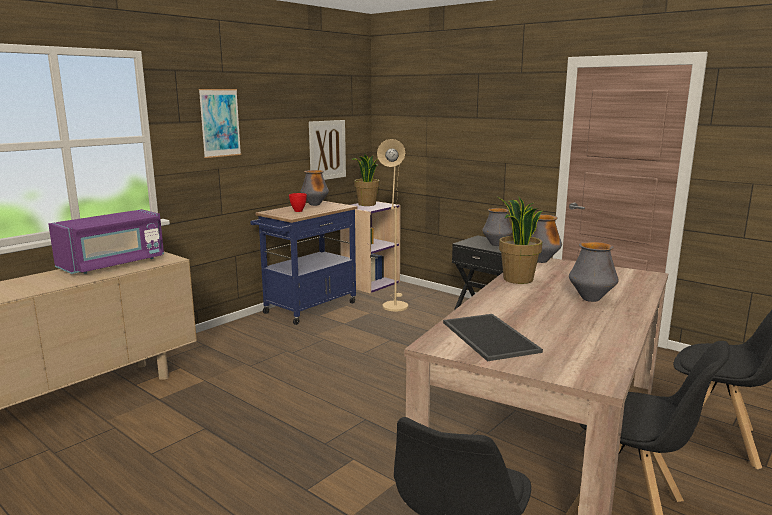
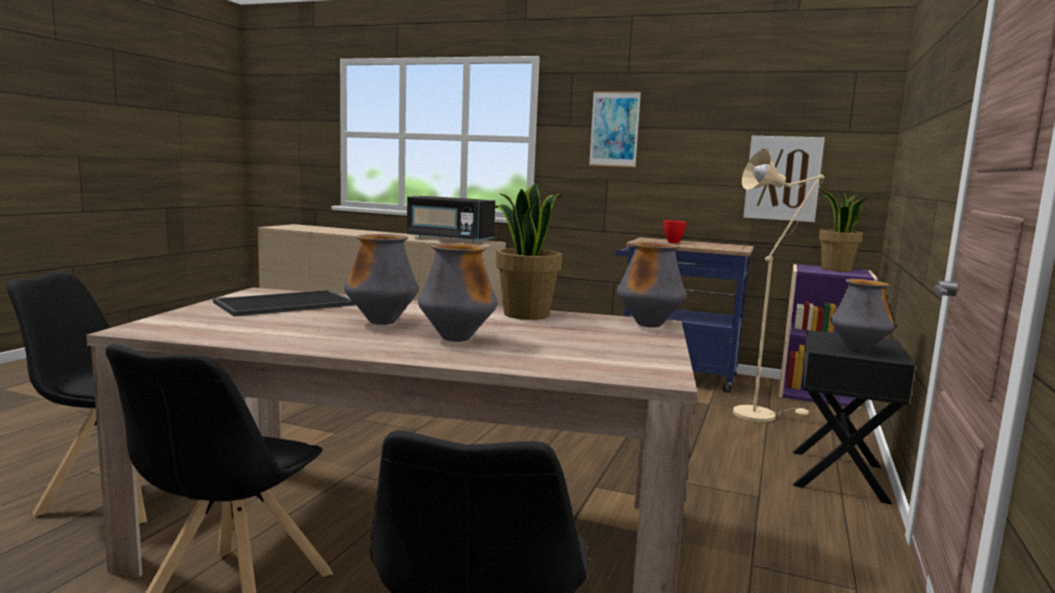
camera: 70 degrees right, 5 degrees down
purple microwave [48,209,164,274] -> black microwave [407,196,495,243]
vase [300,170,329,206] -> vase moved to [344,234,419,325]

